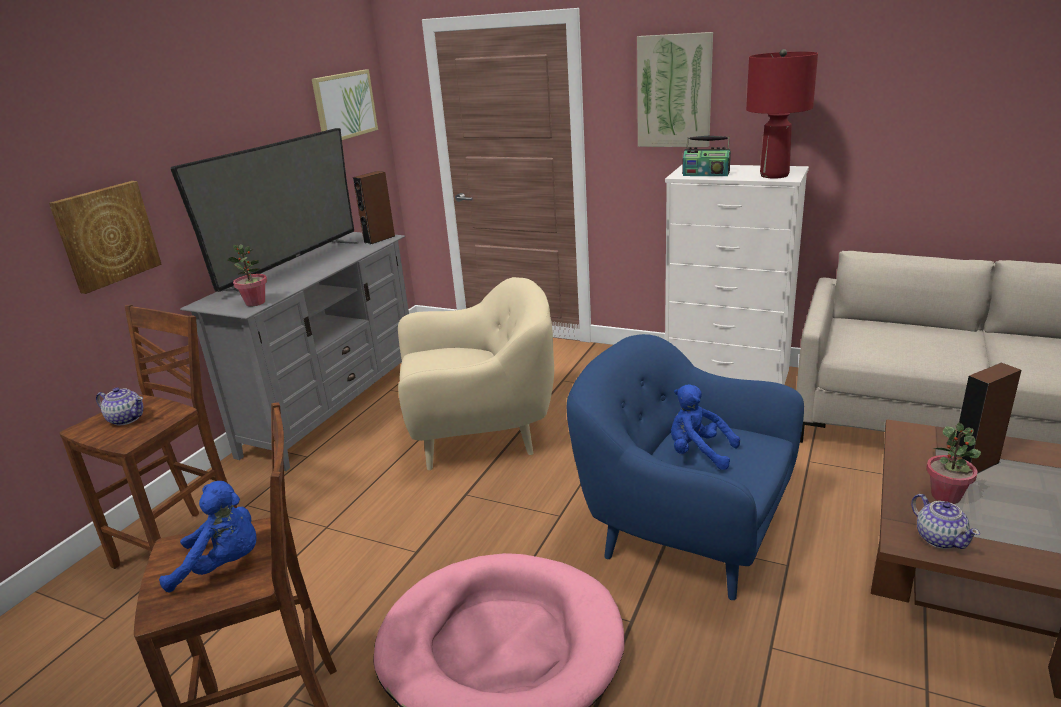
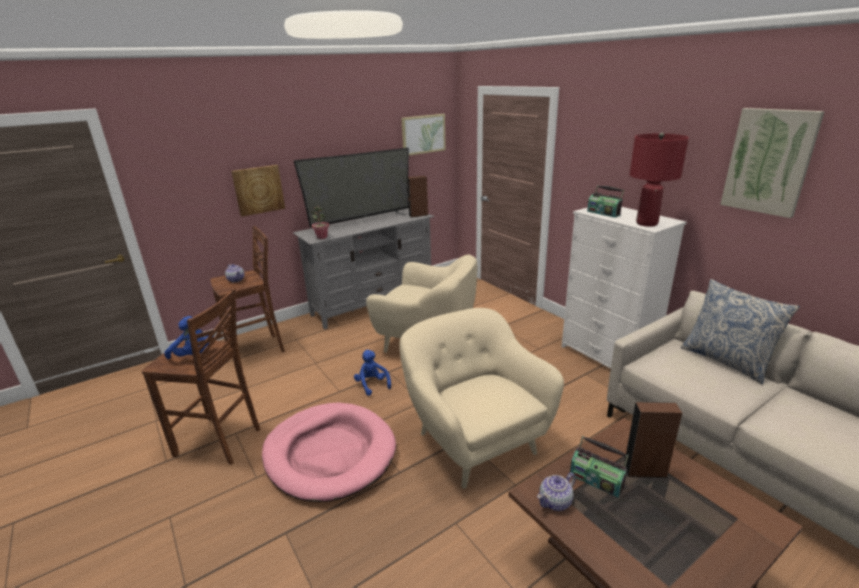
camera: 30 degrees right, 0 degrees up
blue armchair [566,334,804,600] -> beige armchair [400,308,564,488]
picture [637,32,713,147] -> picture moved to [720,108,825,218]
blue plush toy [671,384,740,470] -> blue plush toy moved to [354,350,391,396]
teapot [911,494,980,549] -> teapot turned 45 degrees clockwise [537,473,576,511]
potted plant [926,422,981,504] -> radio [570,436,629,498]
none -> pillow [681,279,800,384]

